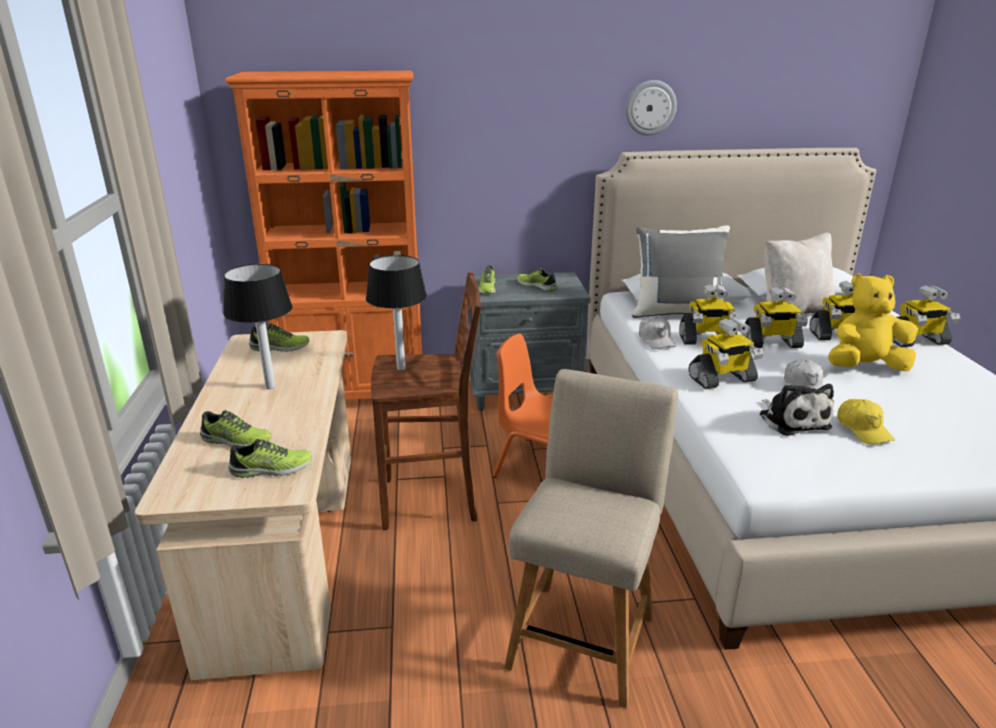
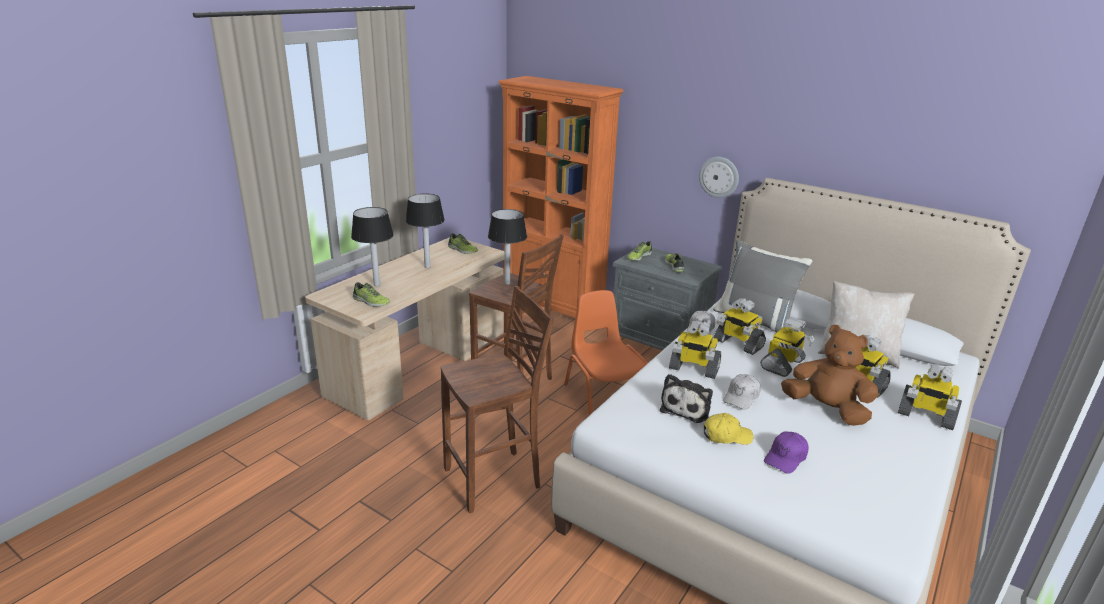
camera: 40 degrees right, 0 degrees up
shoe [200,410,272,447] -> table lamp [351,207,394,286]
beige chair [504,369,678,709] -> brown stool [441,286,554,513]
wall clock [625,80,677,135] -> wall clock moved to [699,157,739,198]
toy robot [741,287,808,348] -> toy robot turned 90 degrees counterclockwise [760,317,815,377]
yellow plush toy [828,273,918,371] -> brown plush toy [781,325,879,426]
yellow cap [837,399,895,444] -> yellow cap turned 120 degrees counterclockwise [704,413,753,445]
none -> purple cap [764,431,809,474]

